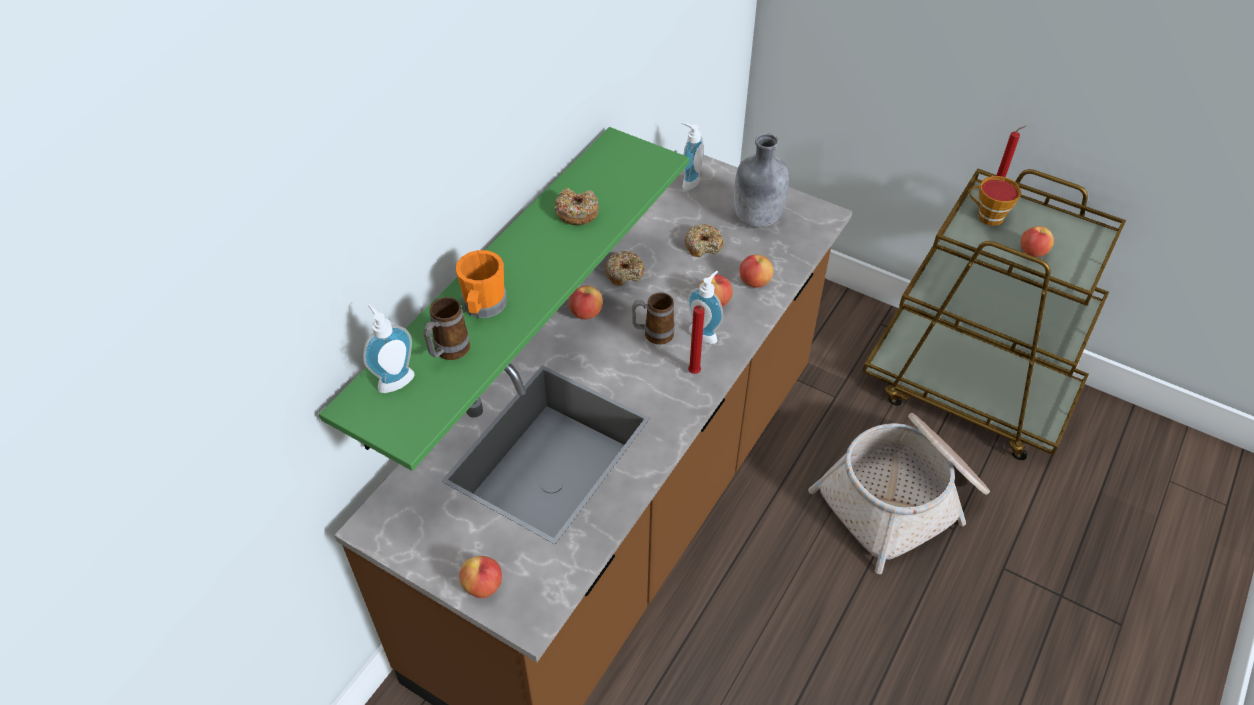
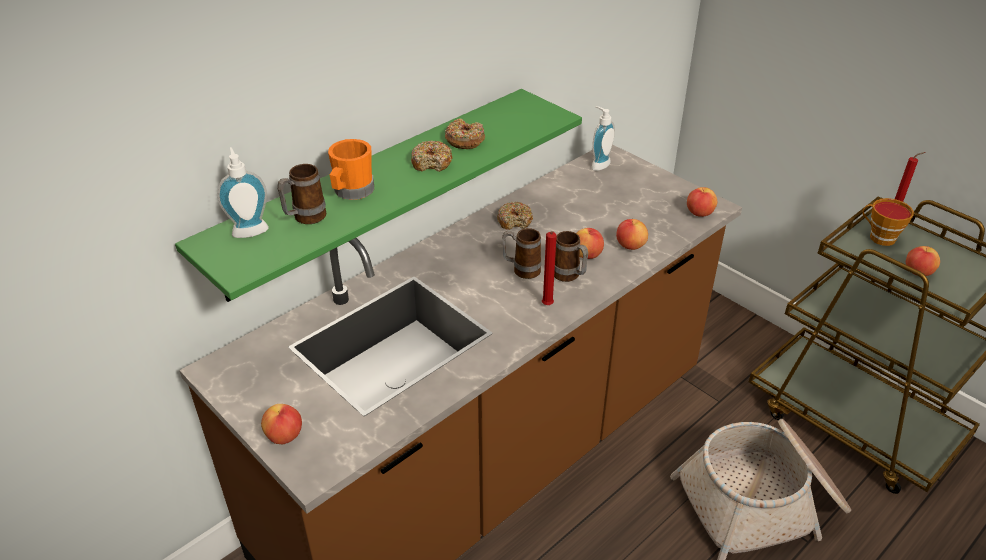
camera: 15 degrees right, 10 degrees down
apple [569,285,603,319] -> apple moved to [687,187,717,217]
donut [684,224,723,257] -> donut moved to [411,140,452,172]
soap dispenser [688,271,723,344] -> mug [554,231,588,282]
grey bottle [734,133,789,227] -> none

